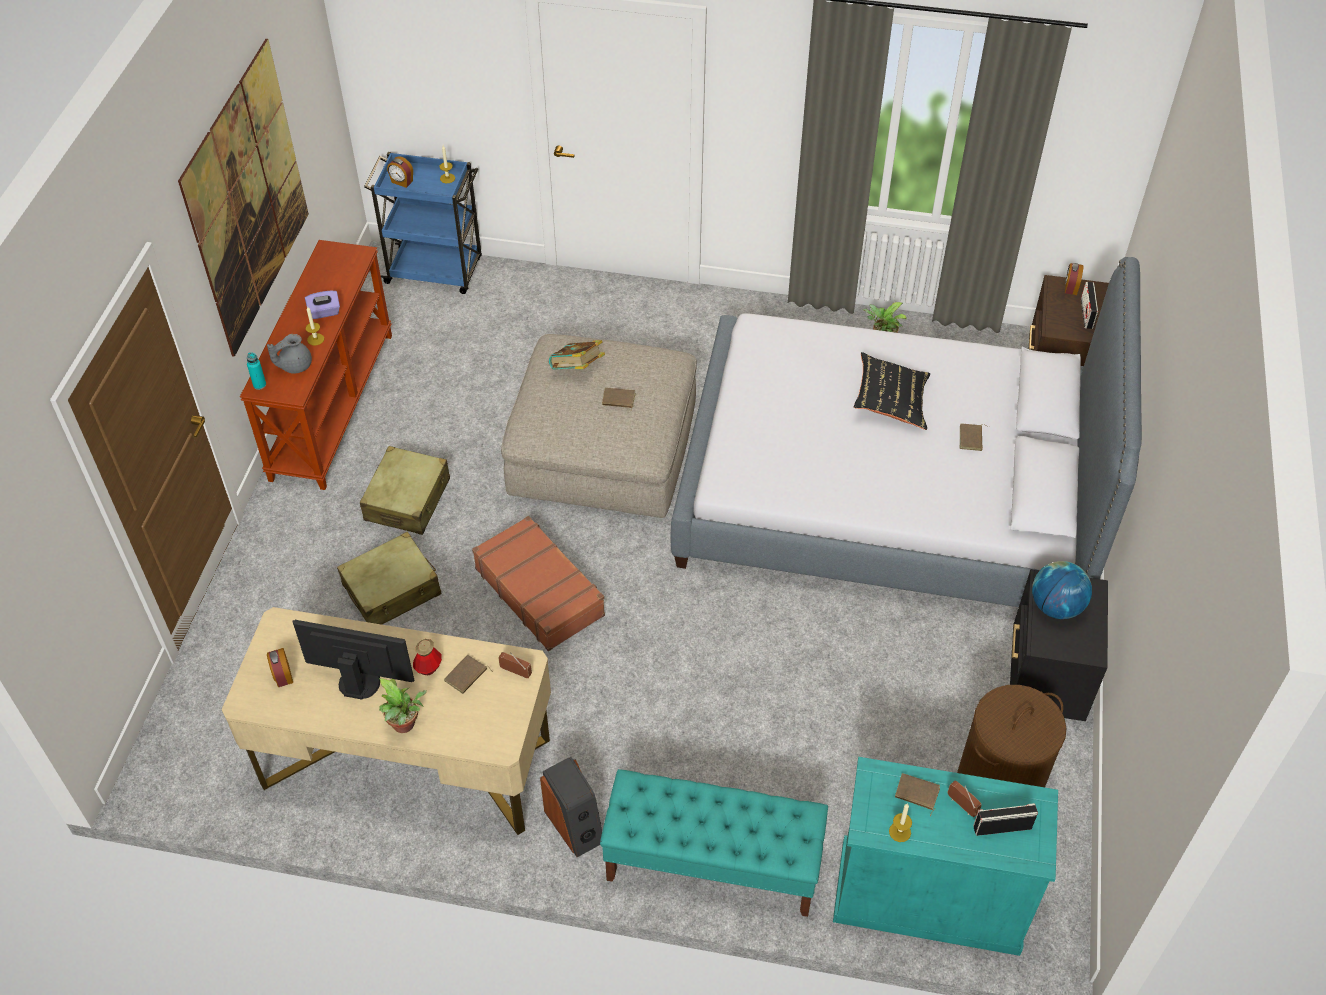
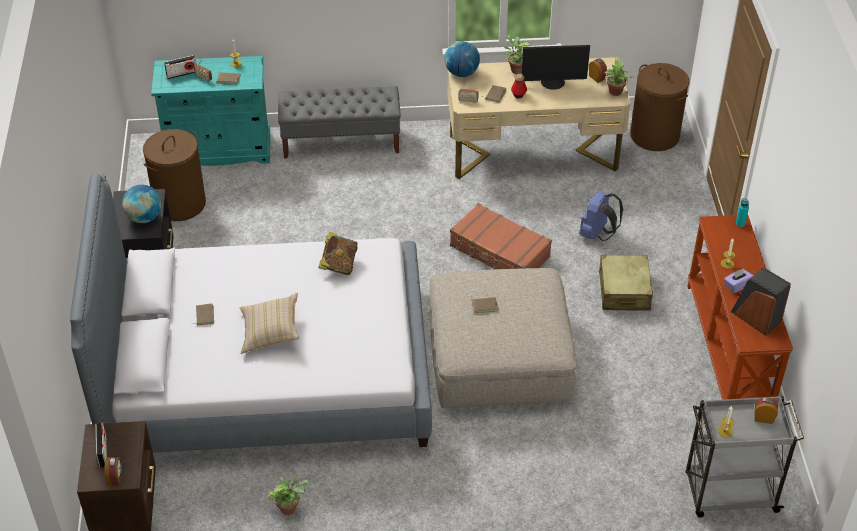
camera: 165 degrees right, 5 degrees down
picture [178,39,309,357] -> none
grey teapot [267,334,312,374] -> none
beige suitcase [337,532,442,625] -> blue backpack [579,192,623,241]
blue cart [364,152,482,294] -> grey cart [686,396,804,517]
speaker [540,757,602,857] -> speaker moved to [731,268,791,336]
book [549,340,605,370] -> book moved to [318,232,358,275]
turquoise bench [600,769,828,917] -> grey bench [278,86,401,159]
black pillow [854,352,930,430] -> beige pillow [240,293,299,354]
none -> globe [444,41,480,77]
none -> potted plant [604,56,635,96]
none -> brown laundry basket [630,63,690,151]

